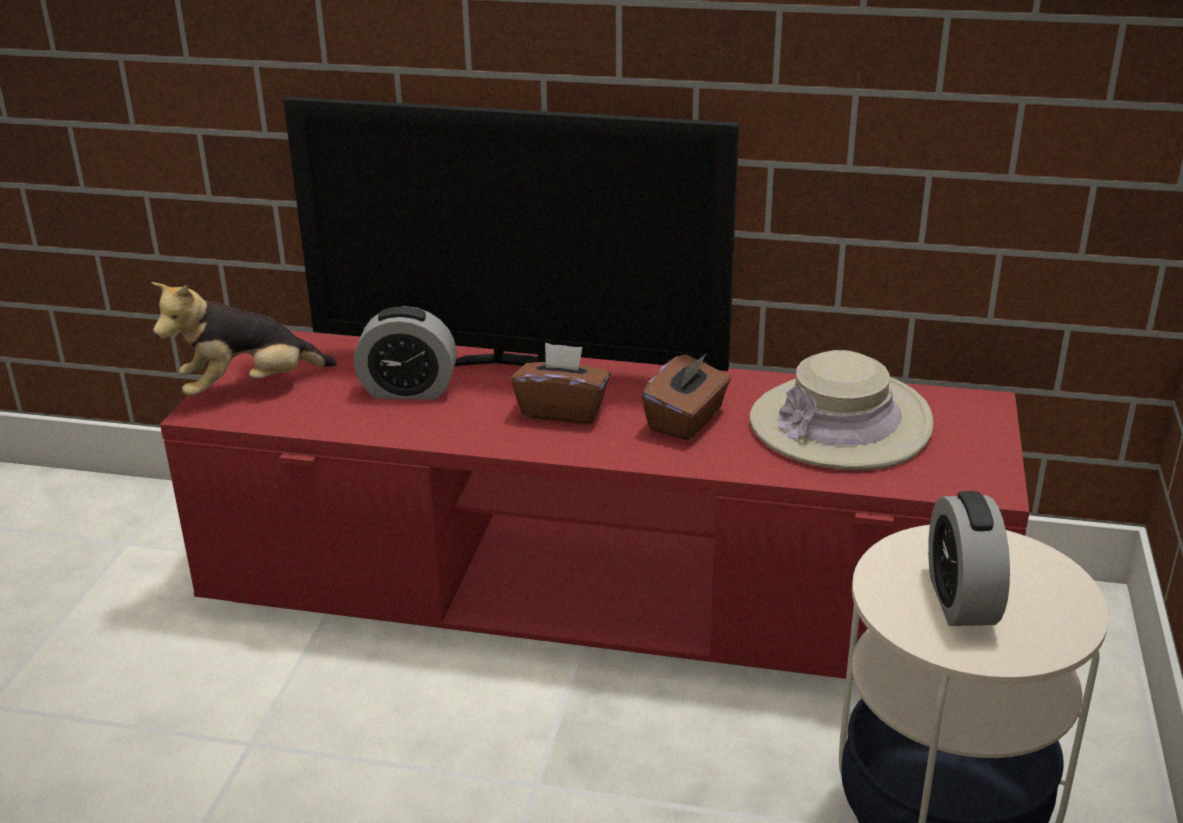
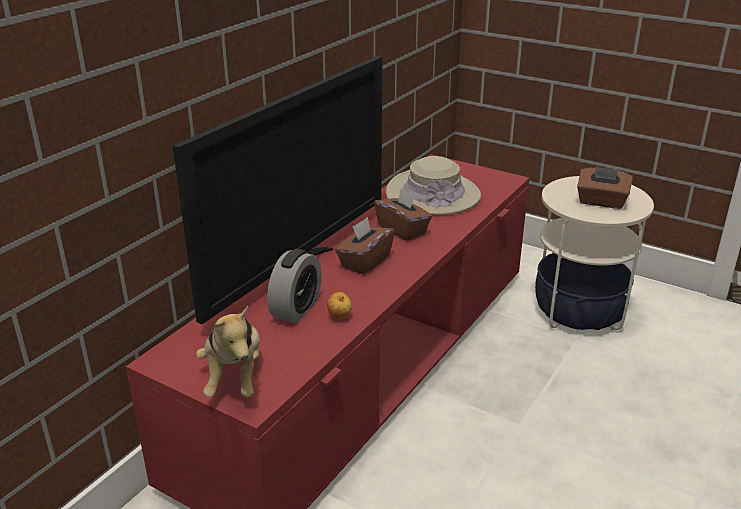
camera: 70 degrees left, 0 degrees up
alarm clock [928,491,1010,626] -> brown tissue box [577,166,633,209]
none -> apple [327,292,352,319]

